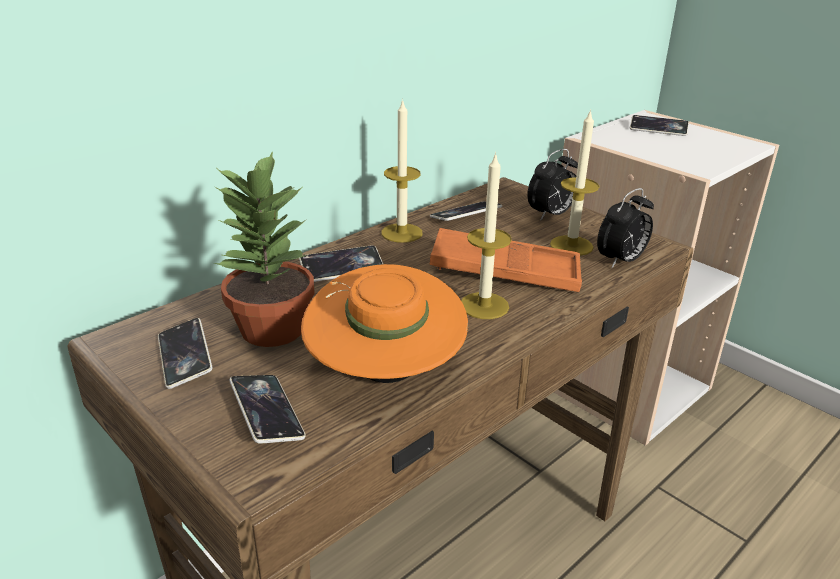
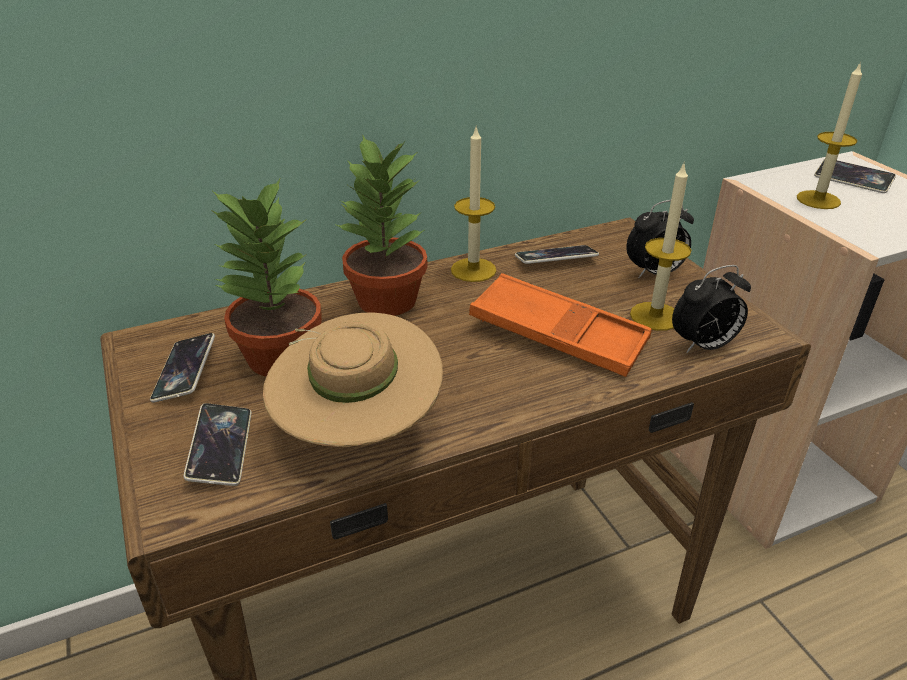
camera: 20 degrees right, 5 degrees up
phone [299,245,383,282] -> potted plant [336,136,427,316]
orange hat [301,264,468,383] -> beige hat [263,313,443,447]
candle [461,152,512,319] -> candle moved to [797,62,862,209]

